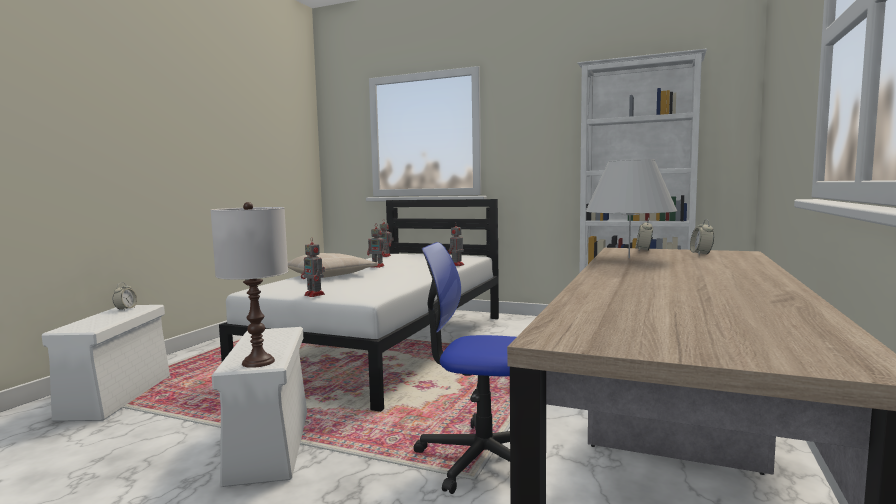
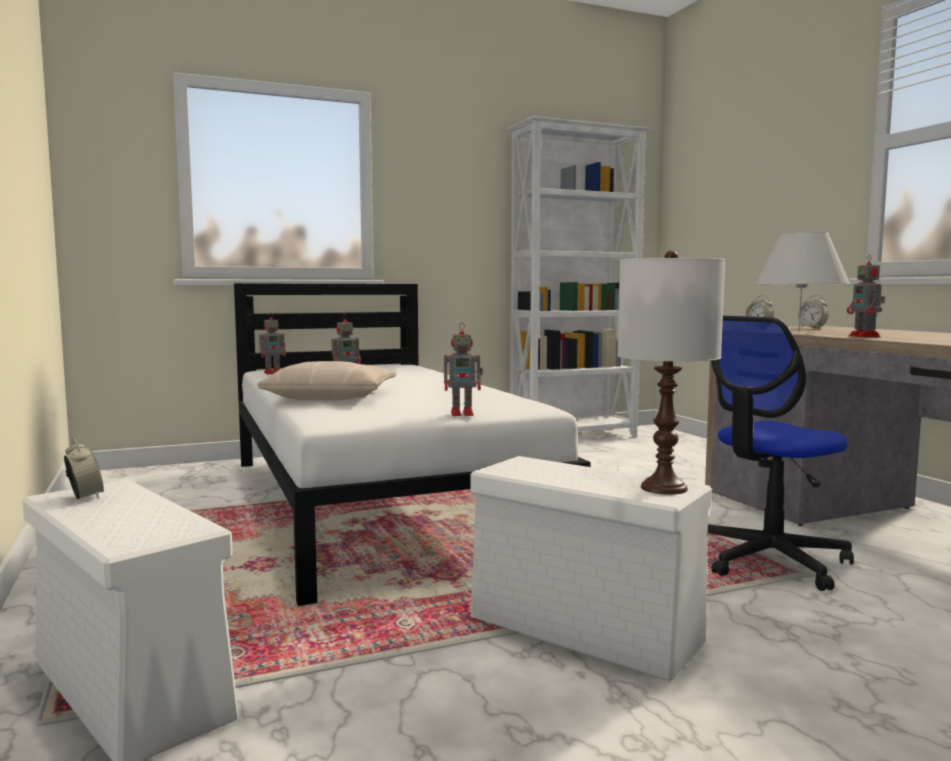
camera: 45 degrees left, 0 degrees up
toy robot [448,222,464,266] -> toy robot moved to [847,256,885,337]

